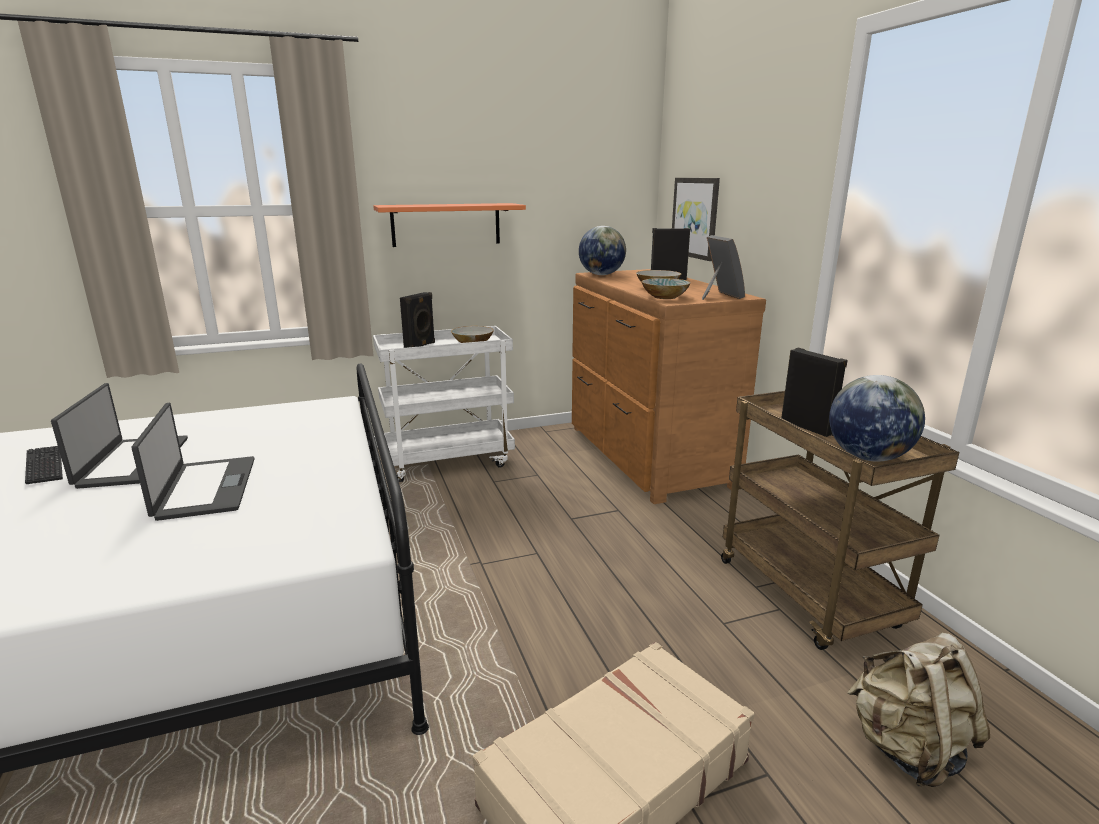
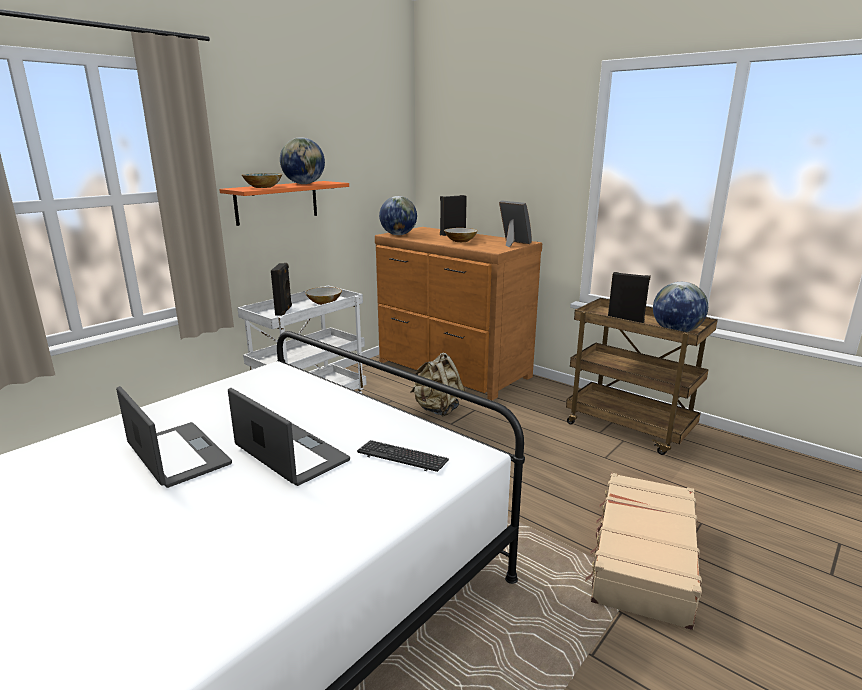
camera: 30 degrees left, 0 degrees up
keyboard [25,446,63,484] -> keyboard moved to [357,440,449,472]
bowl [641,278,691,299] -> bowl moved to [242,173,282,188]
picture [672,178,720,261] -> none
beige backpack [847,633,990,787] -> beige backpack moved to [411,353,465,417]
none -> globe [280,137,325,184]

